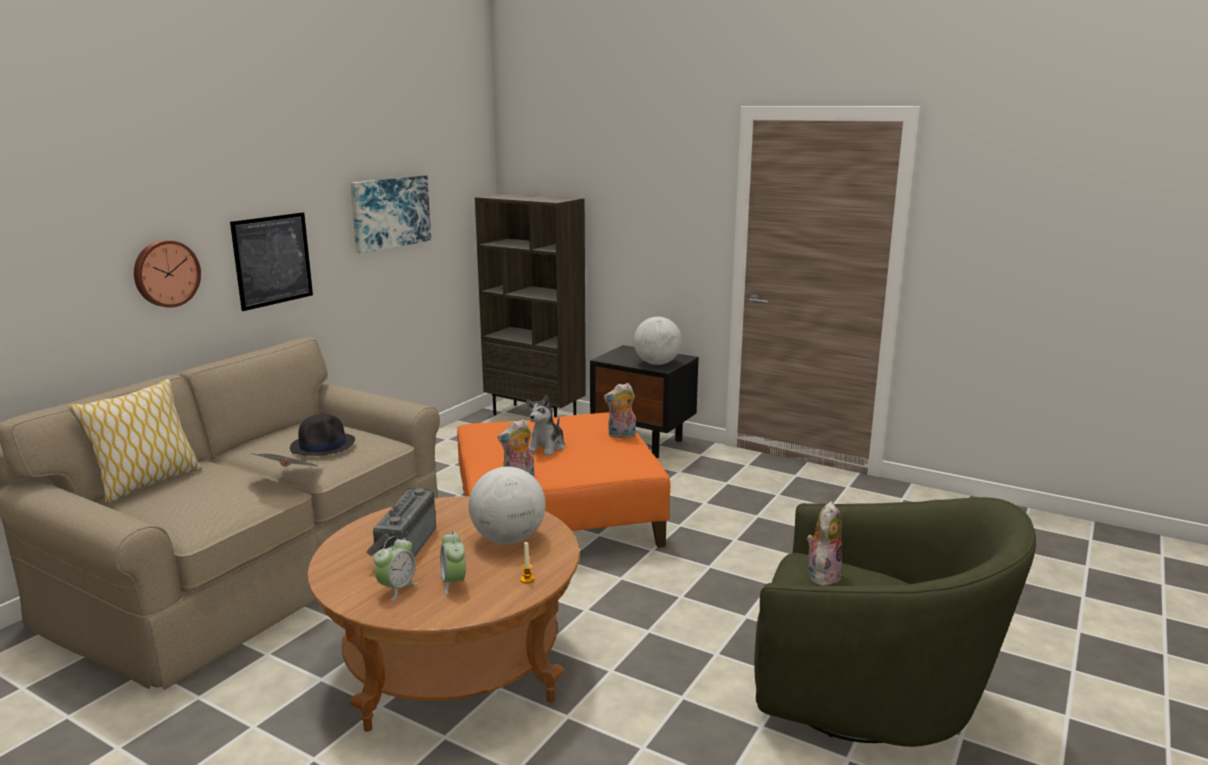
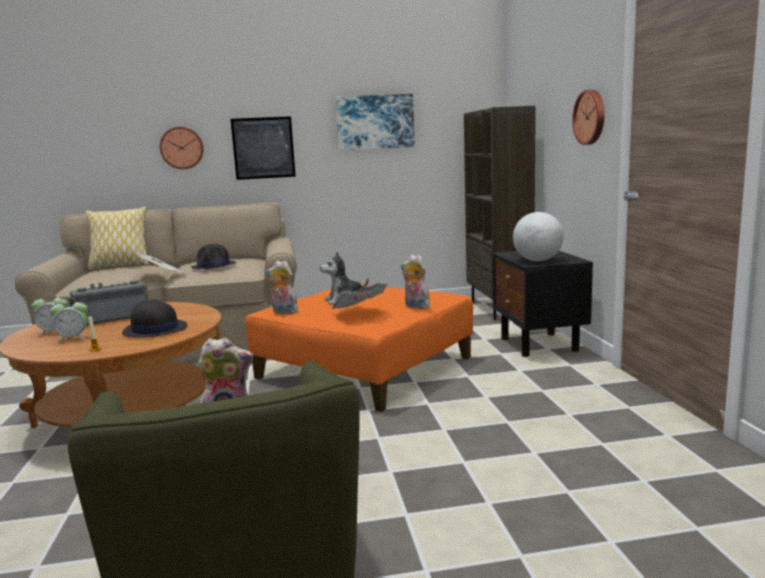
camera: 50 degrees right, 5 degrees down
alarm clock [440,531,466,594] -> alarm clock turned 135 degrees counterclockwise [50,298,88,343]
globe [469,467,546,544] -> black hat [122,299,187,338]
none -> newspaper [331,283,387,309]
none -> wall clock [572,90,605,145]

